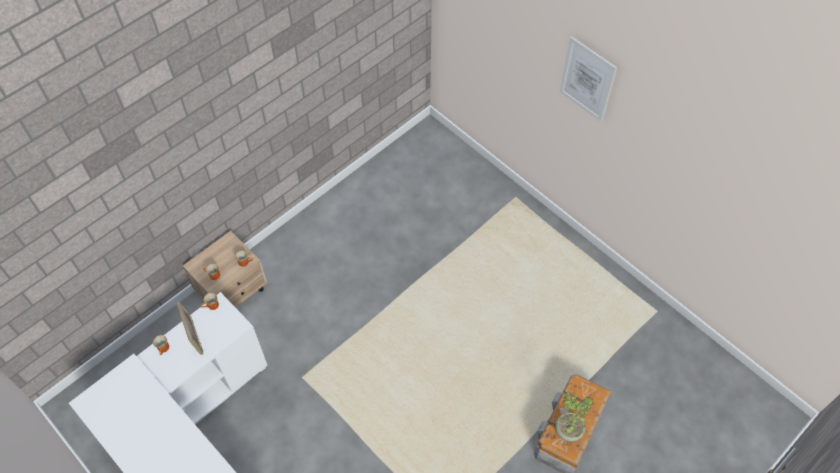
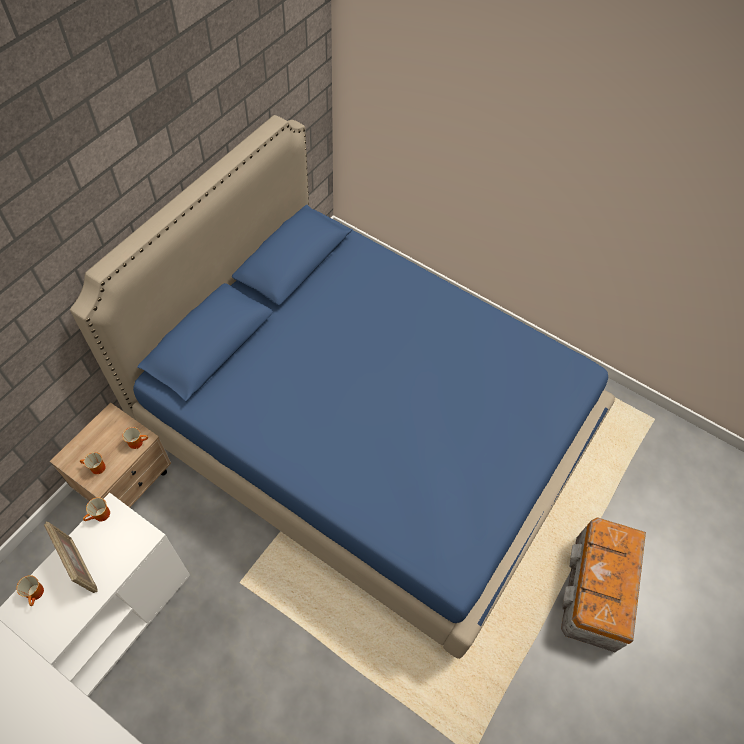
camera: 15 degrees left, 0 degrees up
potted plant [555,392,594,442] -> none
picture [559,36,617,122] -> none
none -> blue bed [70,115,615,659]

